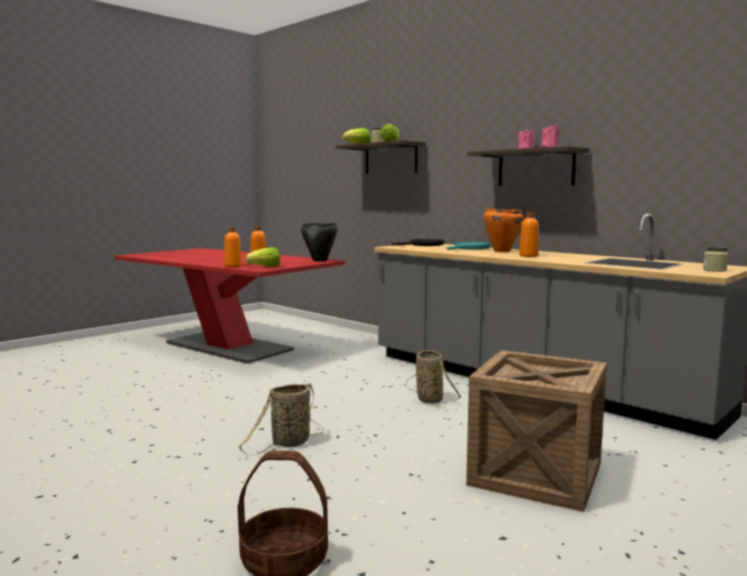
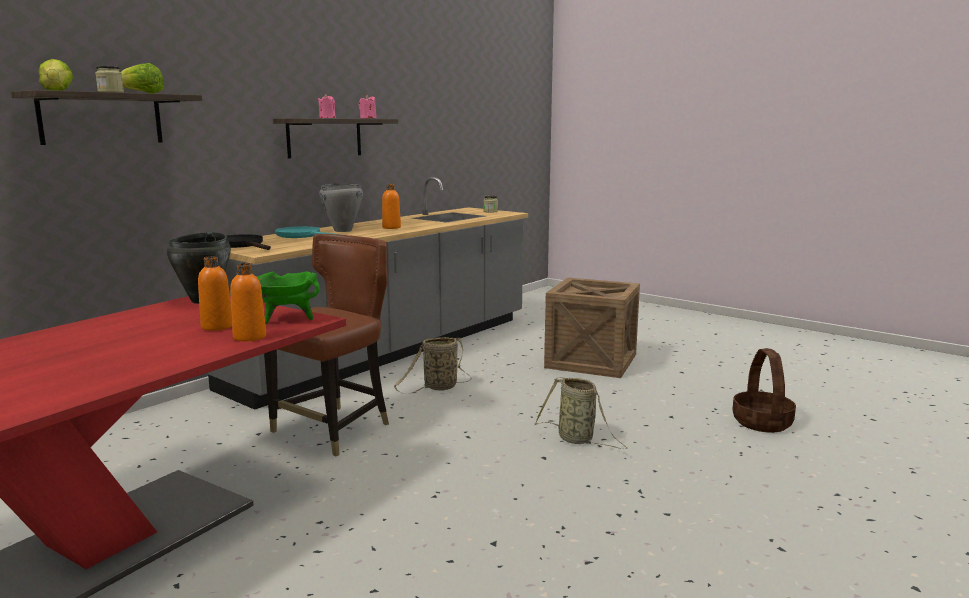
camera: 95 degrees left, 5 degrees up
lettuce [245,247,280,267] -> green cooking pot [257,271,320,324]
orange cooking pot [483,209,523,252] -> grey cooking pot [319,184,363,232]
none -> brown chair [264,234,389,457]

